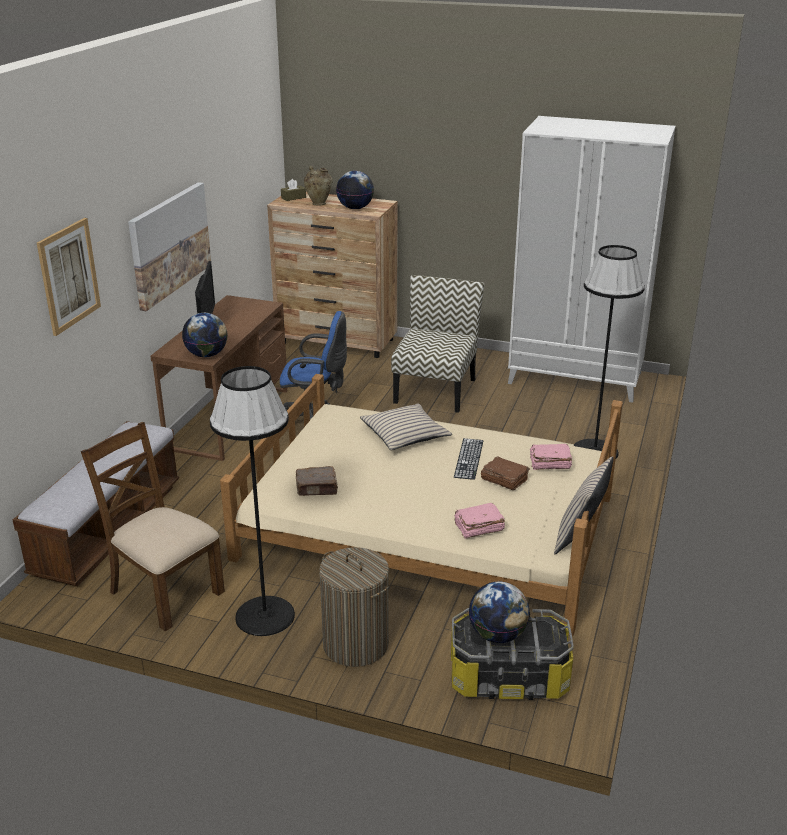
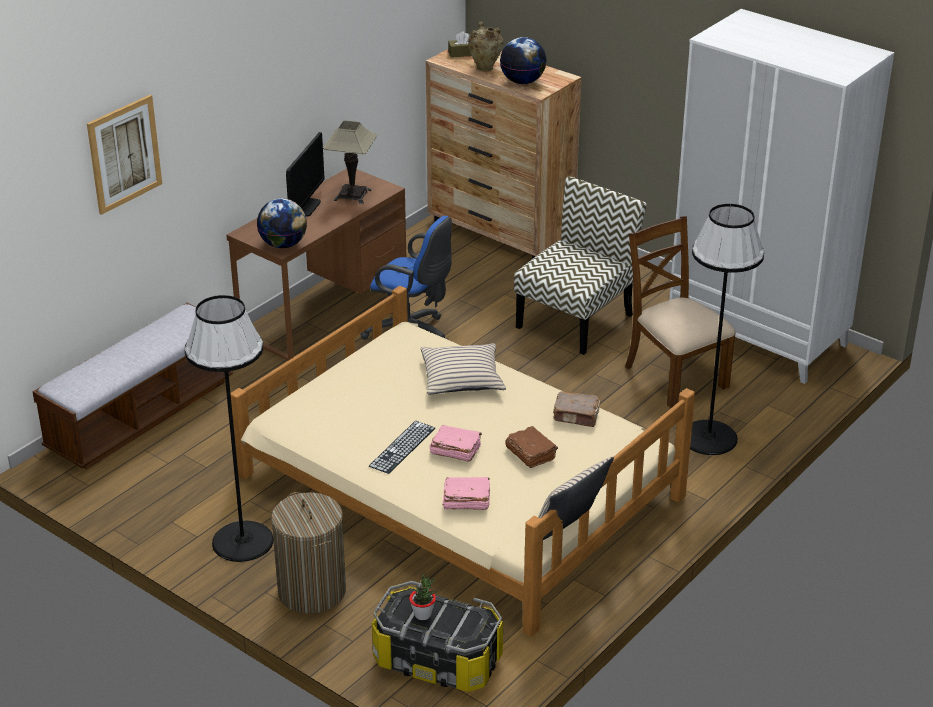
camera: 20 degrees right, 5 degrees up
brown chair [81,422,225,632] -> brown chair moved to [625,216,736,408]
picture [128,182,211,311] -> none
brown book [296,466,338,496] -> brown book moved to [553,391,600,427]
keyboard [454,438,483,480] -> keyboard moved to [369,421,435,474]
globe [469,581,530,643] -> potted plant [409,574,436,620]
pink book [530,444,572,470] -> pink book moved to [430,425,482,462]
none -> table lamp [323,121,377,204]

